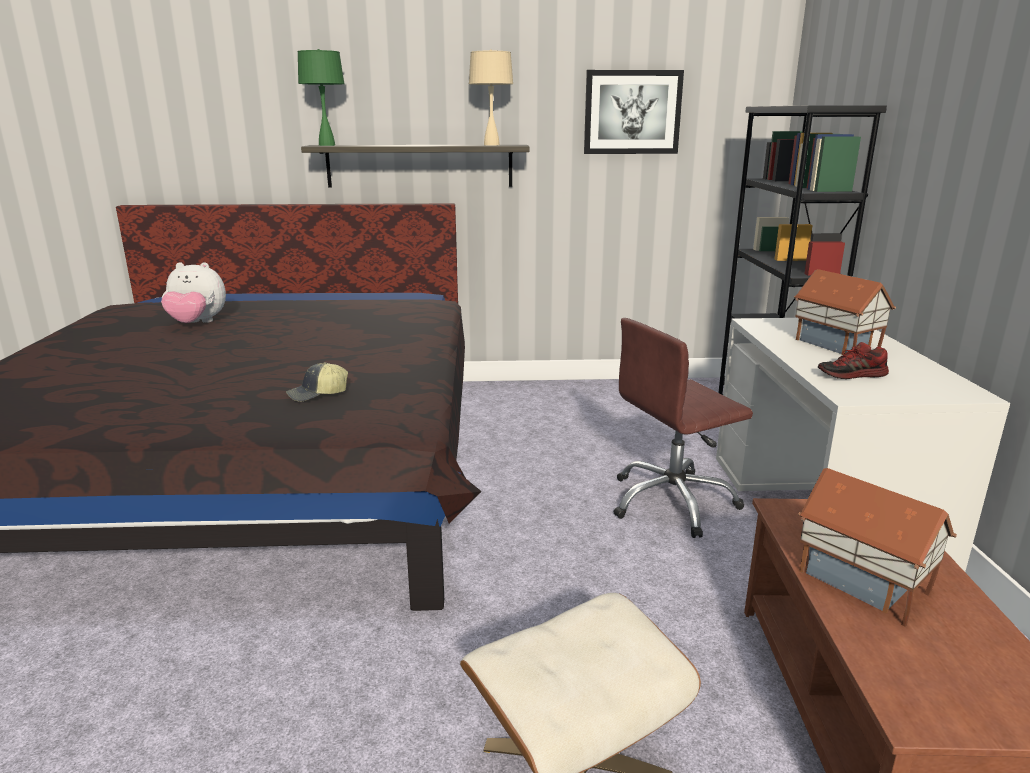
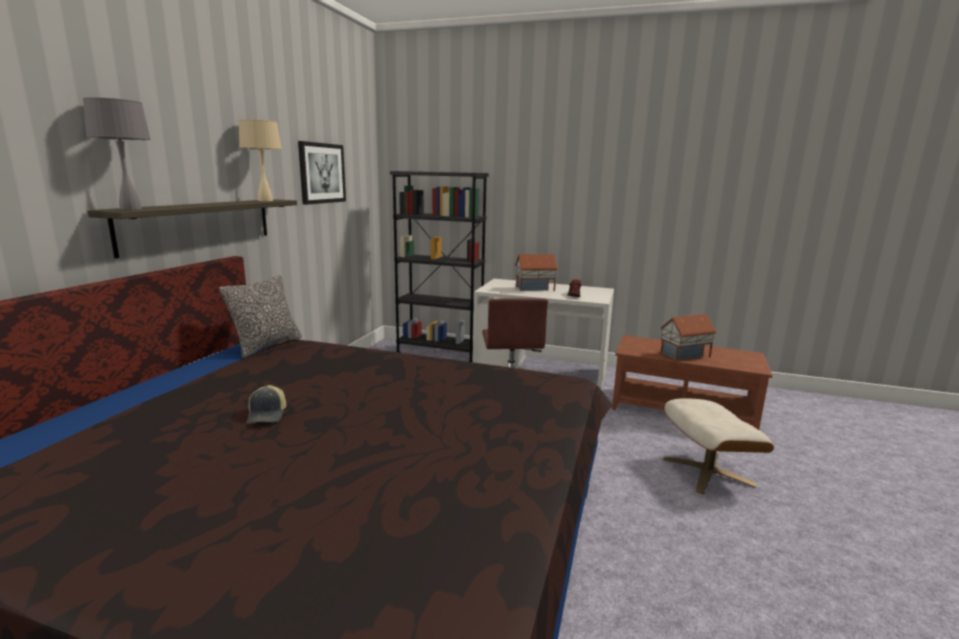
camera: 70 degrees left, 5 degrees down
plush toy [161,262,226,323] -> none
cap [286,362,348,402] -> cap moved to [246,385,286,424]
green table lamp [297,49,345,146] -> grey table lamp [83,97,151,210]
none -> pillow [219,275,302,358]

